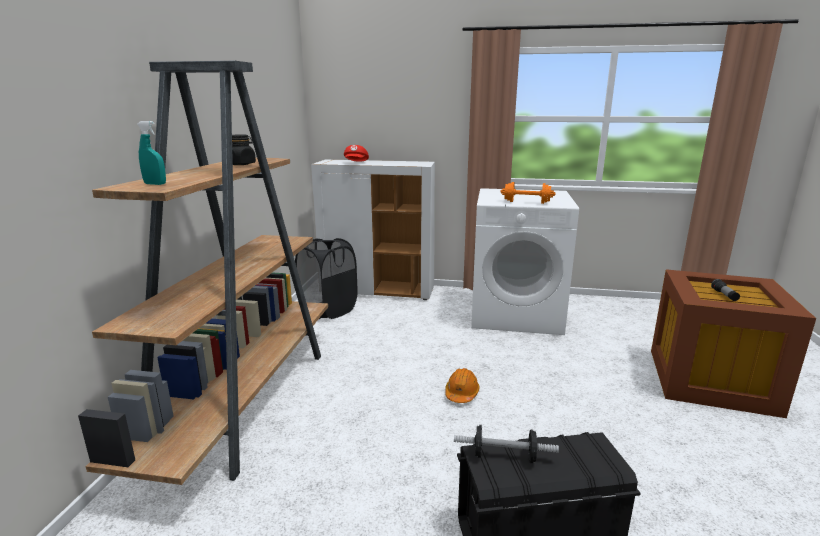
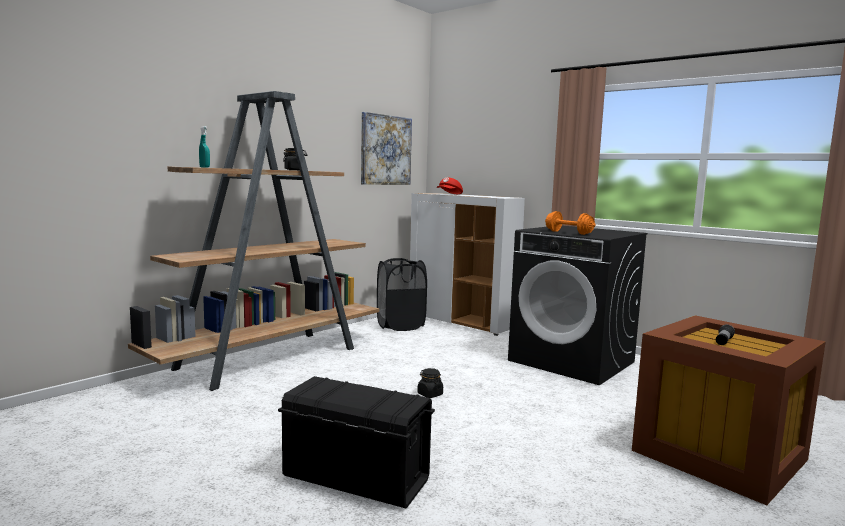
camera: 30 degrees right, 10 degrees down
orange hard hat [445,368,480,403] -> black jar [417,368,443,398]
dumbbell [454,425,559,463] -> none
white washing machine [471,188,579,335] -> black washing machine [508,226,648,385]
none -> picture [361,112,412,185]

